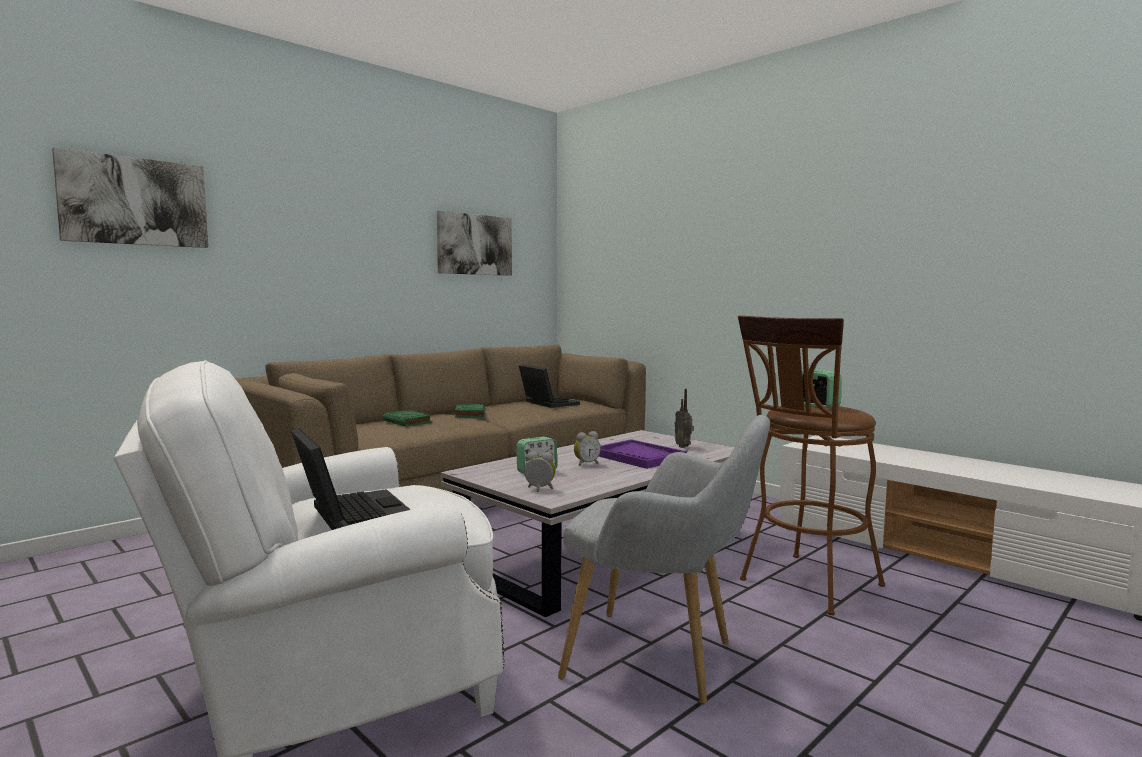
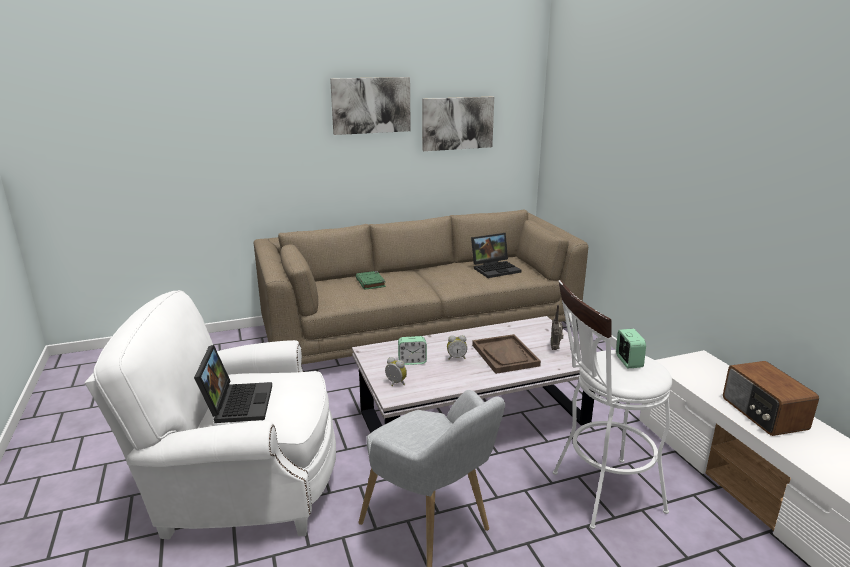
camera: 25 degrees right, 15 degrees up
picture [52,147,208,248] -> picture moved to [330,77,411,135]
green book [455,404,485,418] -> none
laptop [519,365,580,408] -> laptop turned 75 degrees clockwise [471,233,522,278]
purple tray [598,439,687,469] -> brown tray [472,334,541,374]
brown stool [738,315,885,615] -> white stool [553,280,672,529]
none -> radio [723,361,819,436]

